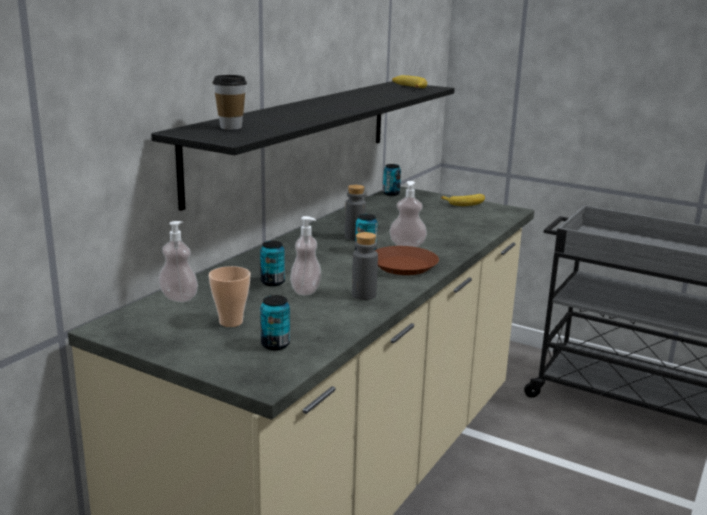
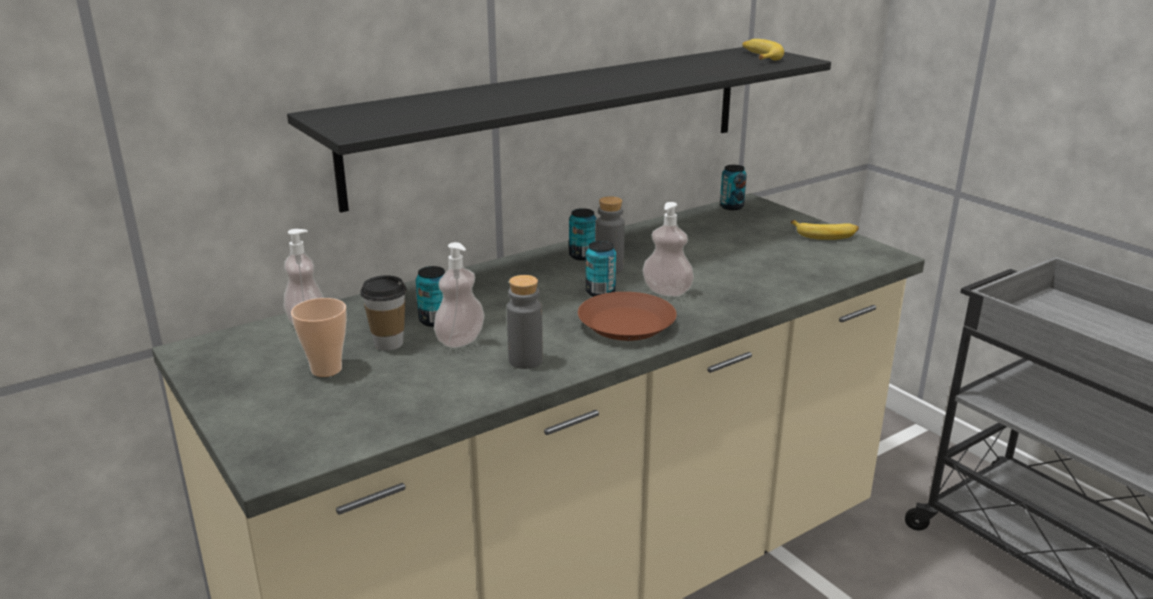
camera: 25 degrees right, 5 degrees up
cup [213,75,247,130] -> cup moved to [360,275,407,351]
can [260,295,290,350] -> can moved to [569,208,597,261]

